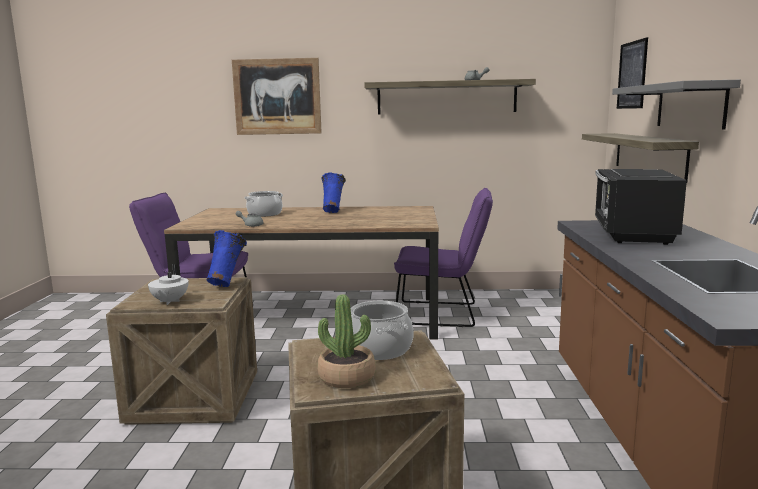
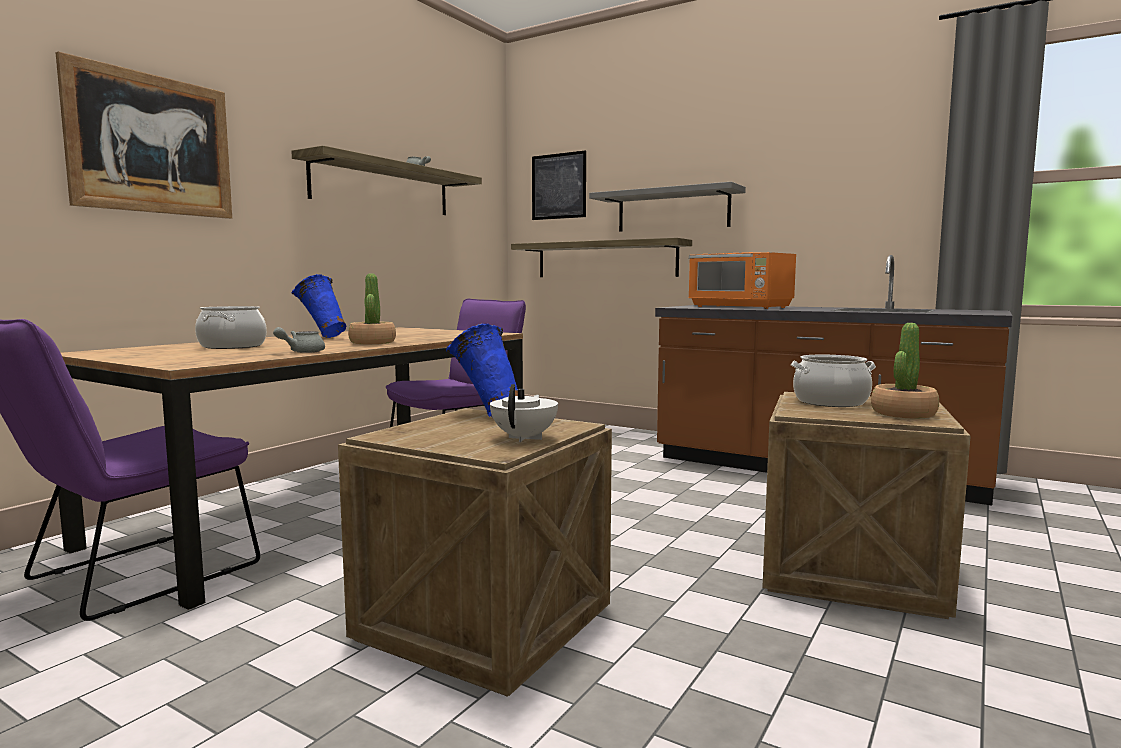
camera: 60 degrees left, 5 degrees down
white teapot [148,264,189,305] -> white teapot turned 105 degrees counterclockwise [490,384,558,442]
black microwave [595,169,687,245] -> orange microwave [688,252,796,309]
none -> potted plant [348,273,396,344]

